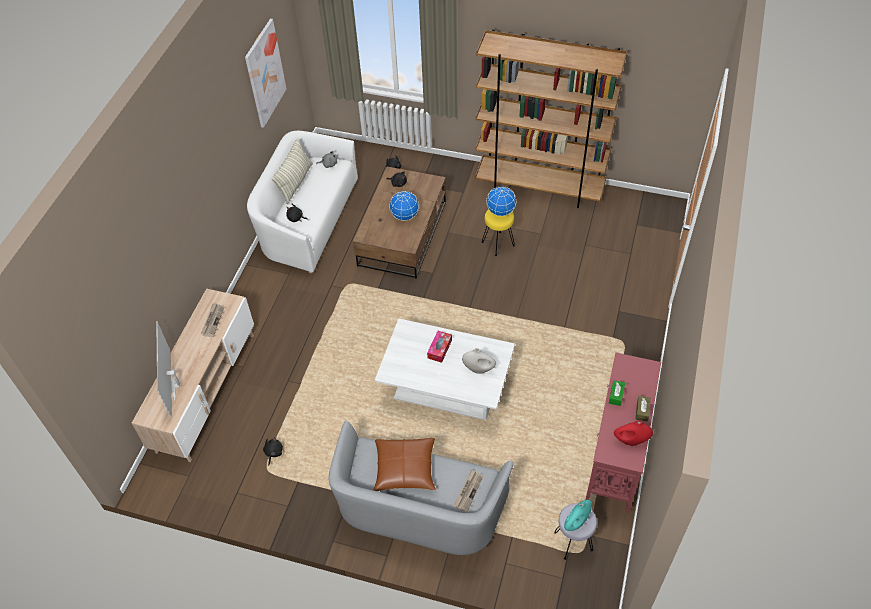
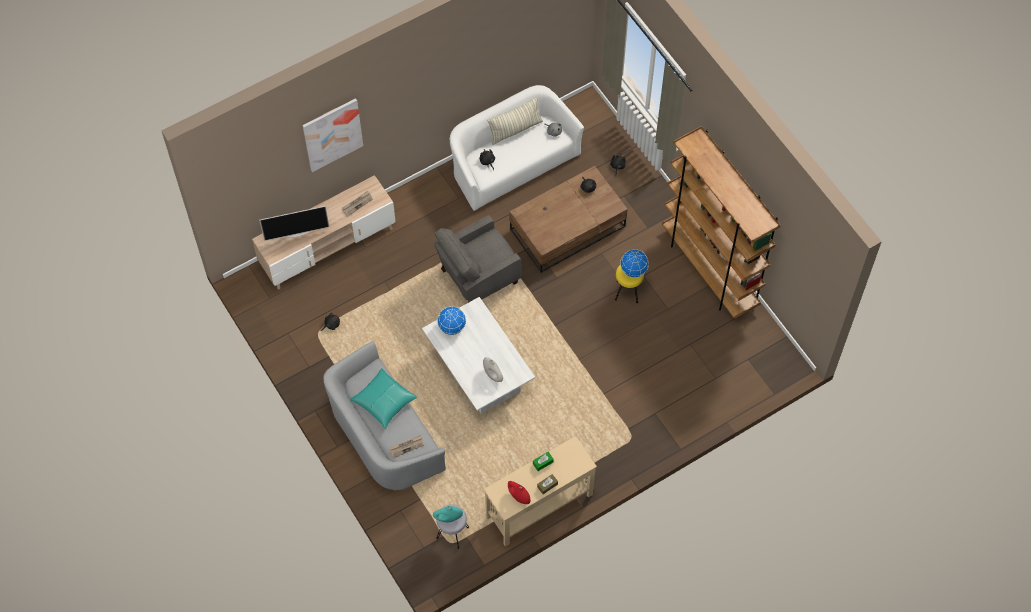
camera: 40 degrees right, 10 degrees up
television [156,321,180,417] -> television turned 135 degrees counterclockwise [259,206,330,241]
picture [245,19,286,128] -> picture moved to [303,98,363,172]
brown pillow [374,438,436,491] -> turquoise pillow [350,368,417,429]
globe [389,191,419,221] -> globe moved to [437,306,466,335]
tissue box [427,331,452,363] -> none
red console table [586,353,661,513] -> beige console table [484,436,597,546]
none -> grey armchair [434,215,522,303]

